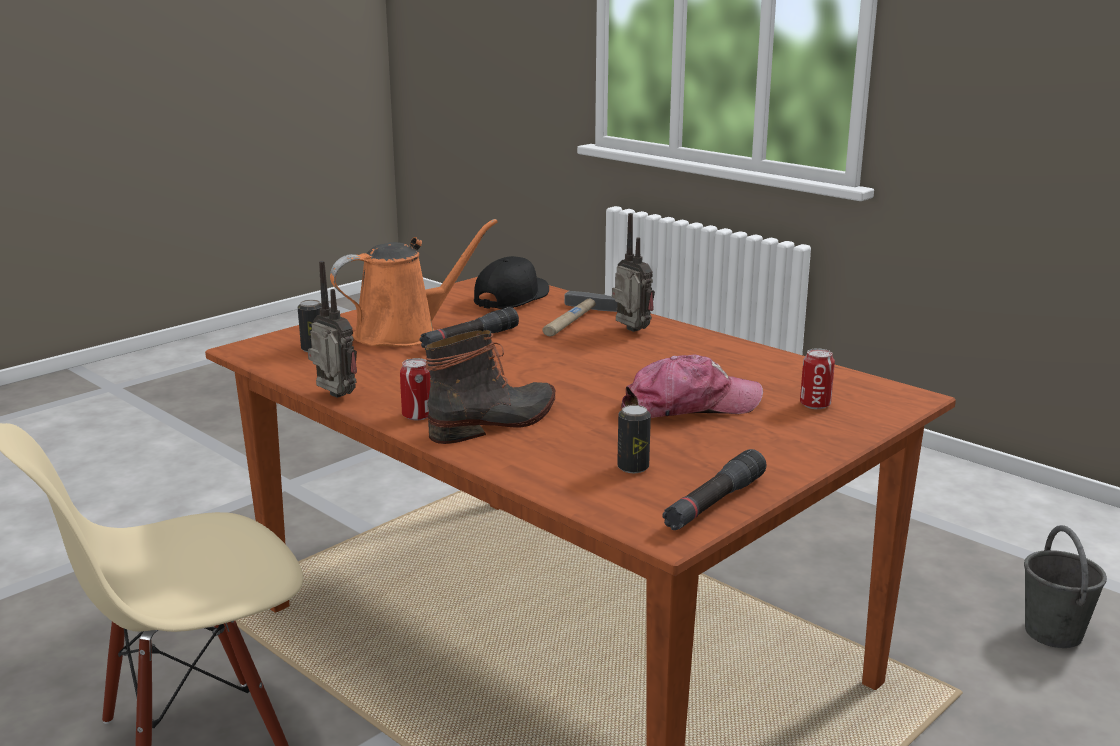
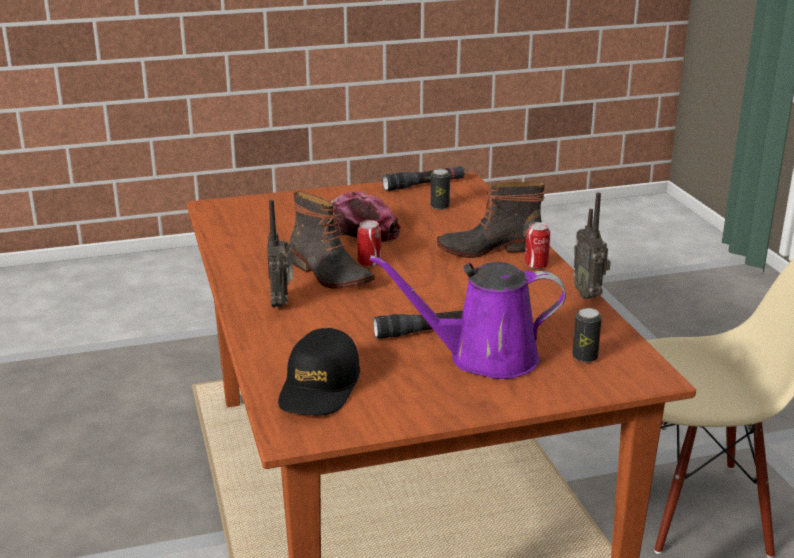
camera: 150 degrees left, 5 degrees up
orange watering can [330,219,498,347] -> purple watering can [370,255,566,379]
black cap [474,256,549,309] -> black cap turned 45 degrees counterclockwise [278,328,360,416]
hammer [542,291,617,337] -> none
can [800,348,835,409] -> can moved to [358,220,381,267]
grey bucket [1024,525,1107,648] -> none
none -> boot [290,192,375,289]

